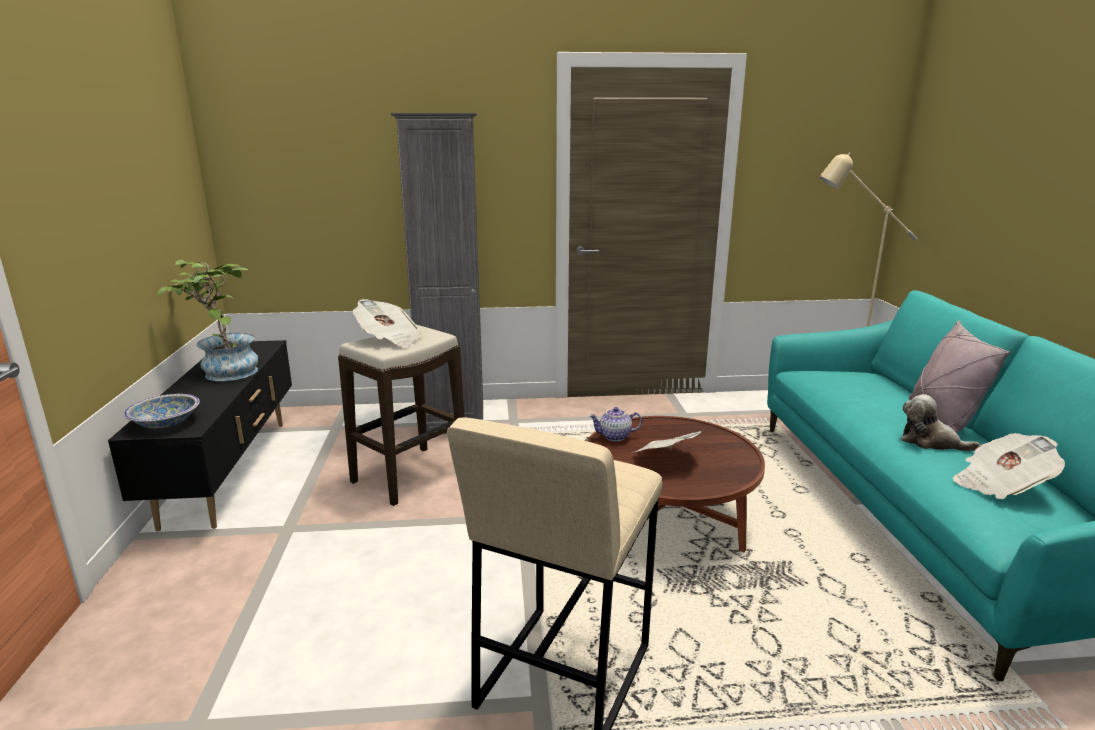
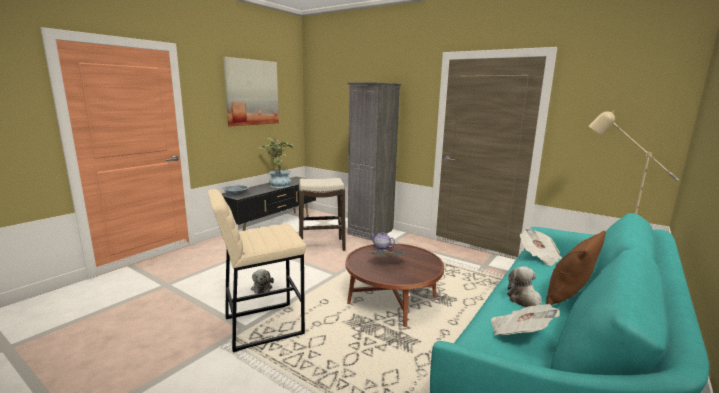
camera: 40 degrees right, 5 degrees down
newspaper [353,299,422,348] -> newspaper moved to [520,228,562,266]
purple pillow [909,320,1010,433] -> brown pillow [546,231,606,305]
none -> picture [223,57,279,126]
none -> plush toy [251,269,274,294]

